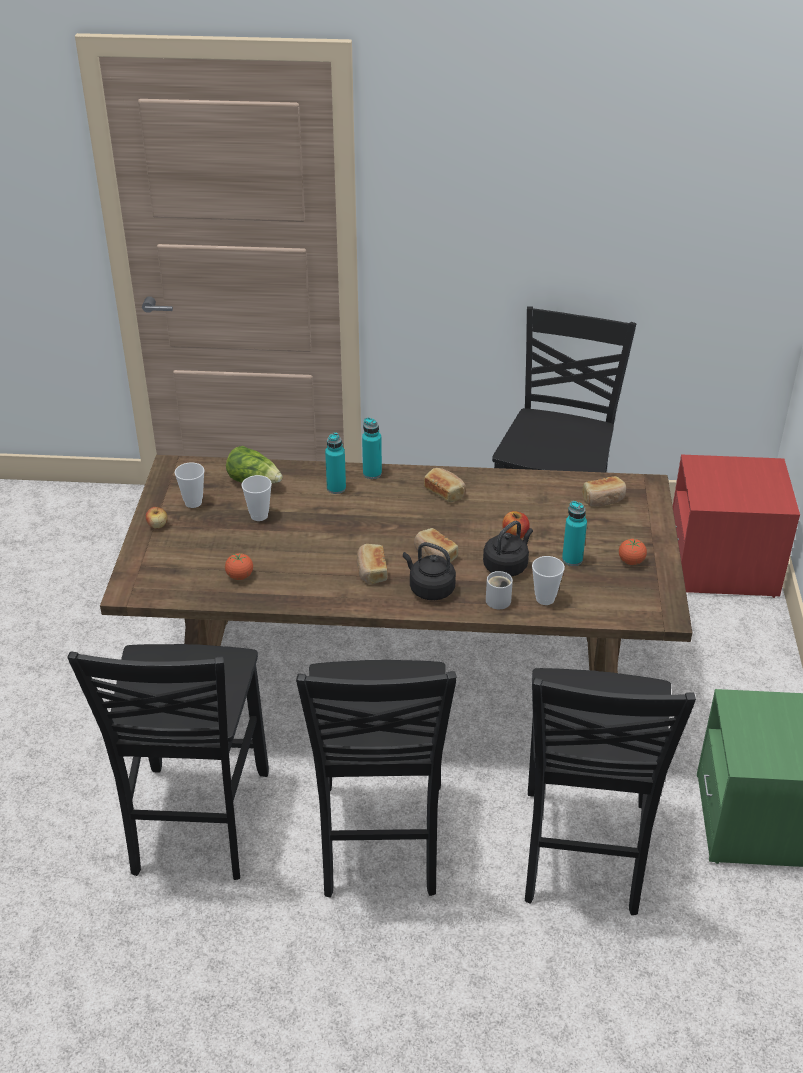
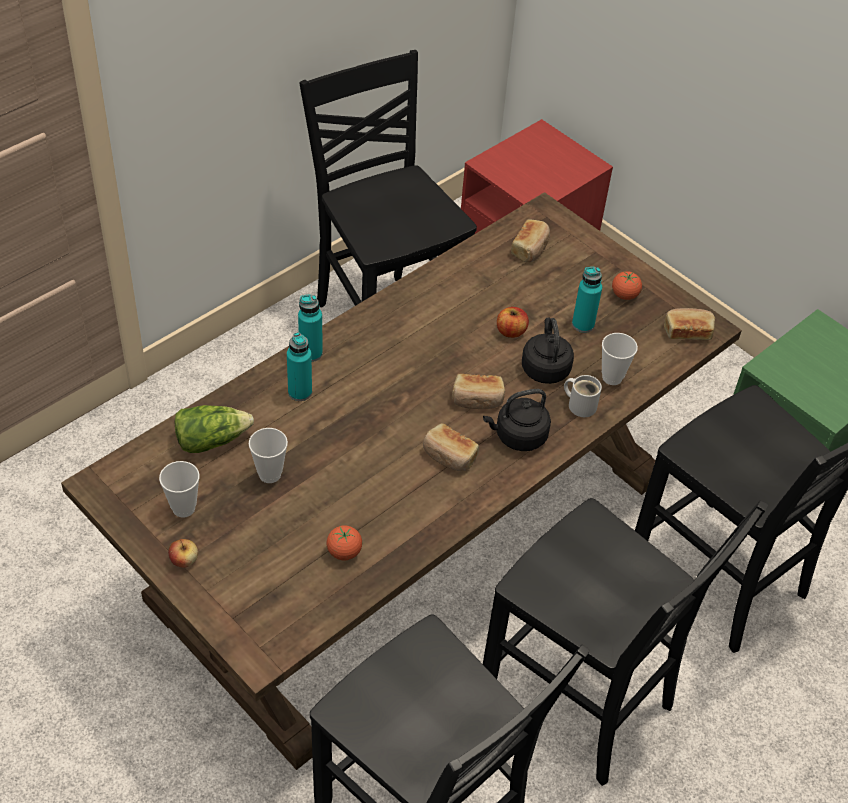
camera: 50 degrees left, 10 degrees up
bread [424,468,466,502] -> bread moved to [664,308,715,340]

